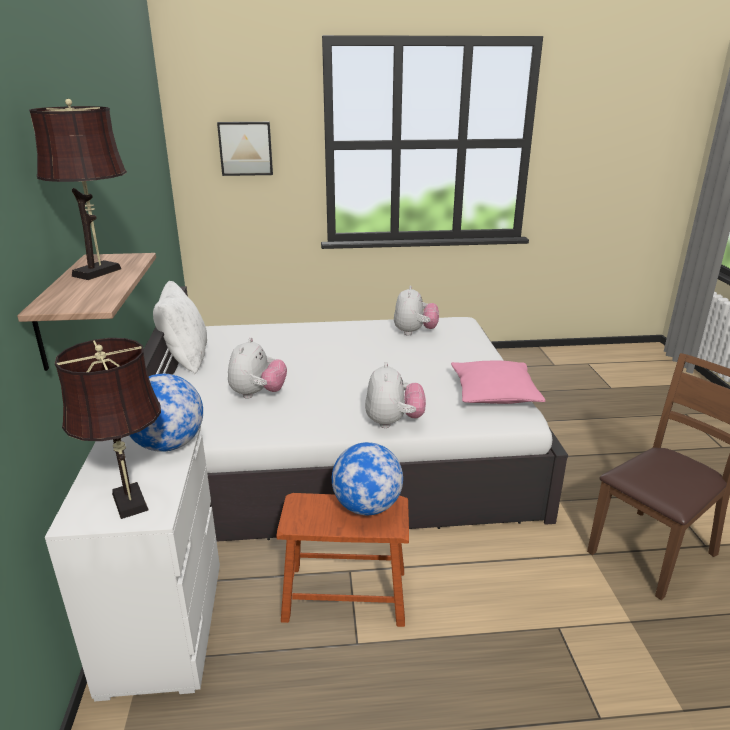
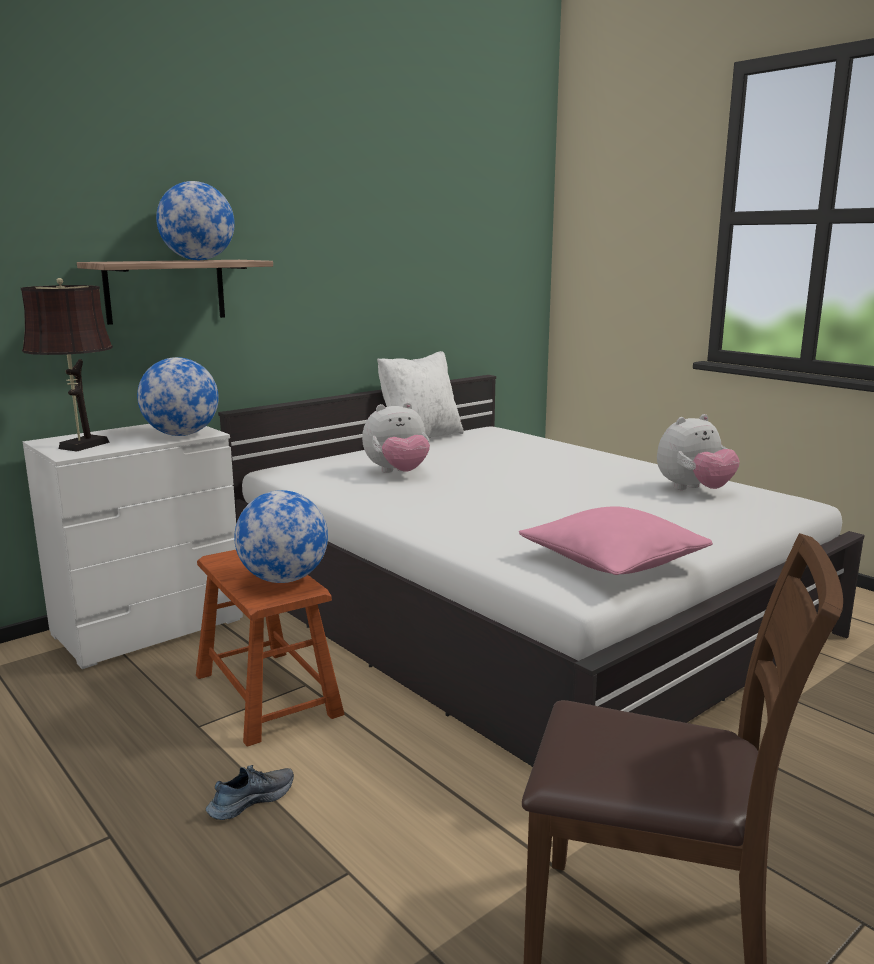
camera: 55 degrees right, 10 degrees down
brown table lamp [29,99,127,280] -> globe [156,181,235,260]
picture [217,122,273,176] -> none
plush toy [365,362,426,428] -> none
none -> shoe [206,765,294,820]

